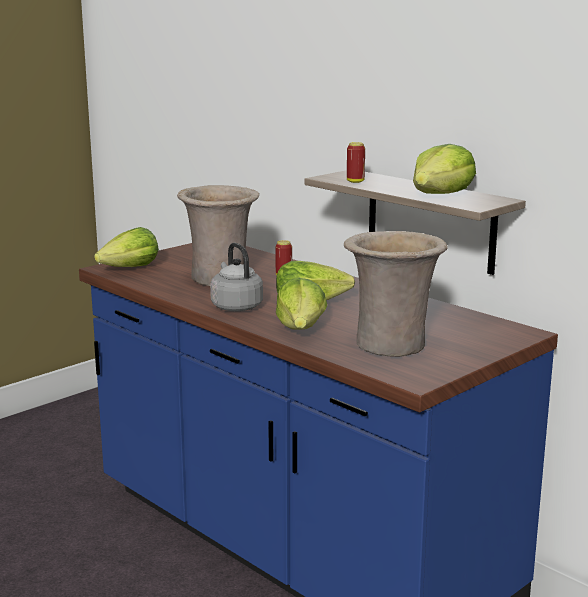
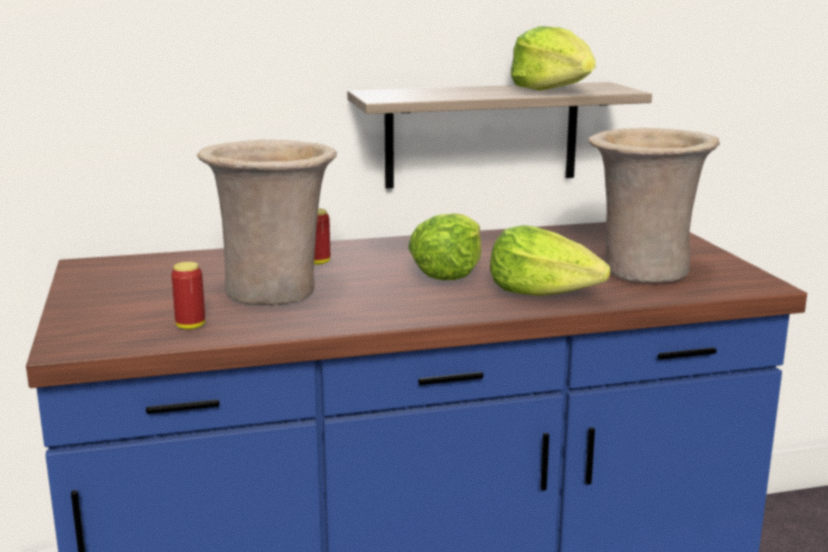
camera: 60 degrees left, 0 degrees up
lettuce [94,227,159,267] -> none
grey kettle [210,243,263,311] -> none
can [347,142,365,183] -> can moved to [171,262,205,330]

